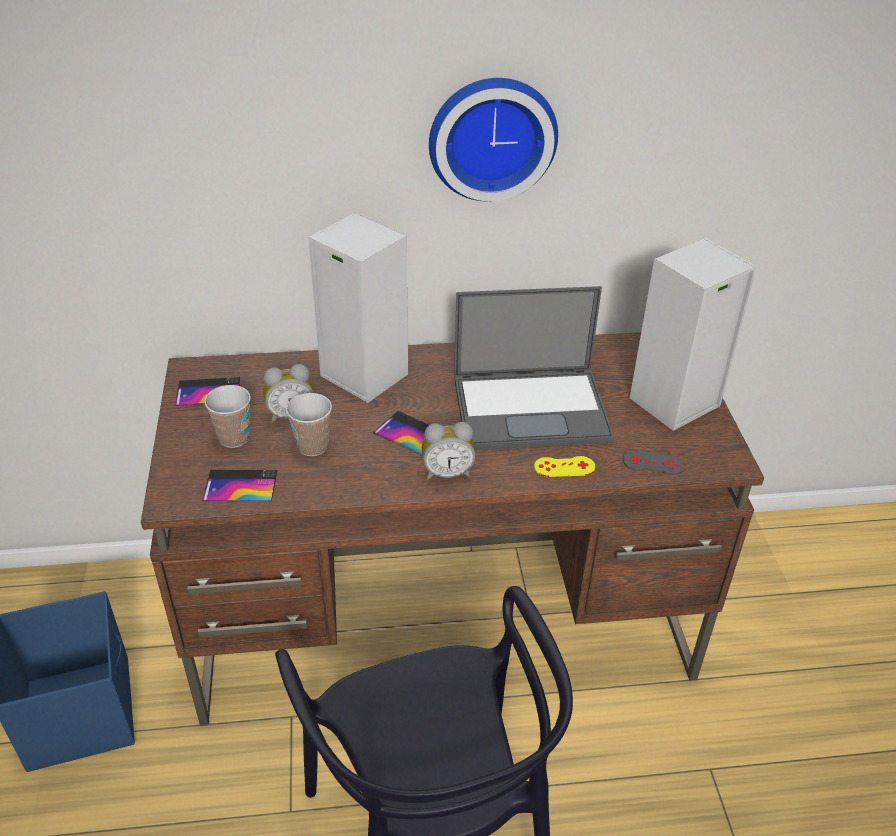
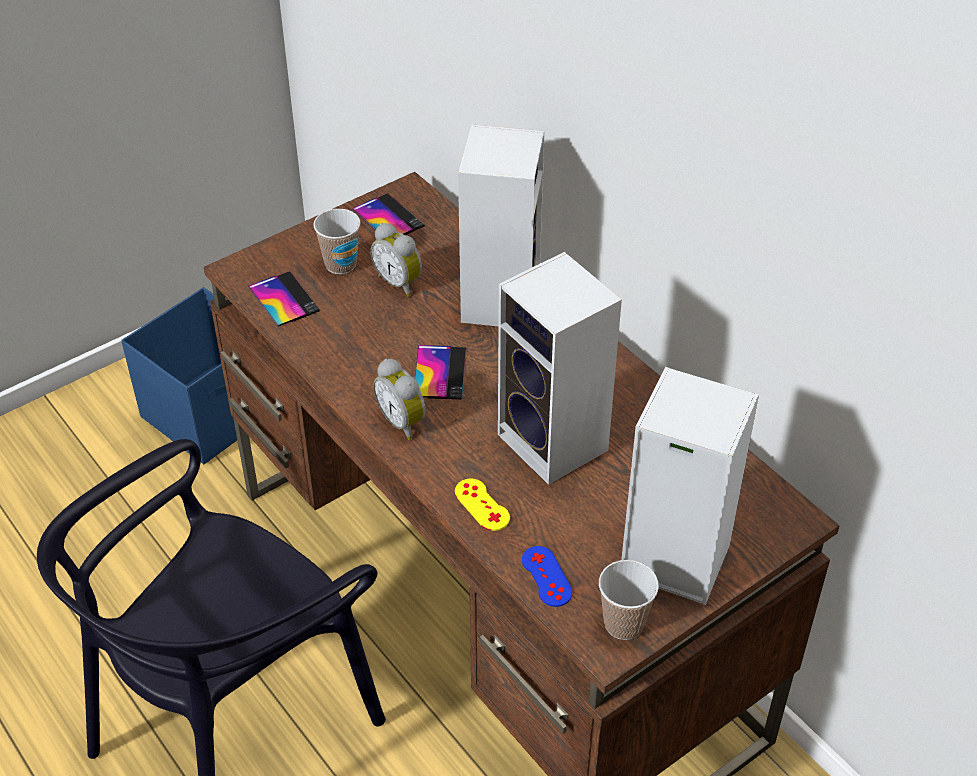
camera: 60 degrees right, 5 degrees up
cup [286,393,332,456] -> cup moved to [599,560,659,640]
wall clock [429,78,558,202] -> none
laptop [454,286,614,450] -> speaker [498,252,622,485]
grey game controller [623,451,685,475] -> blue game controller [522,546,572,607]

